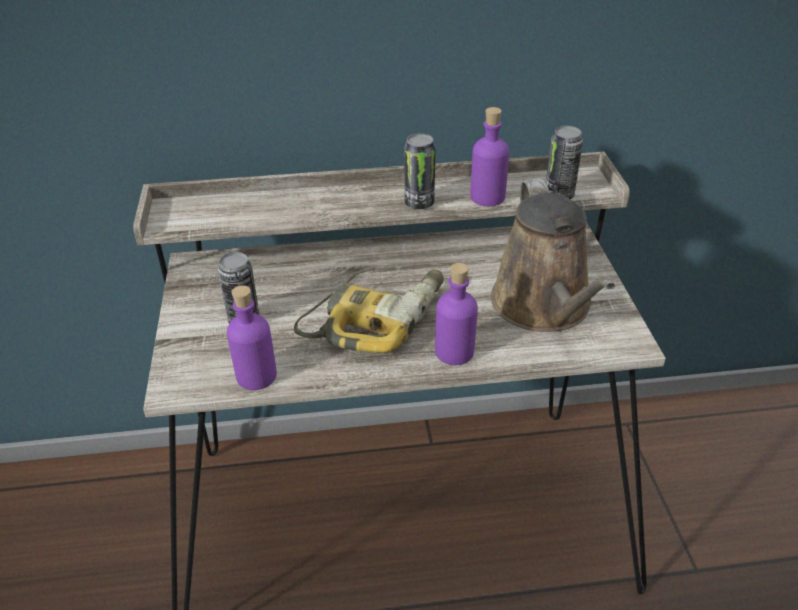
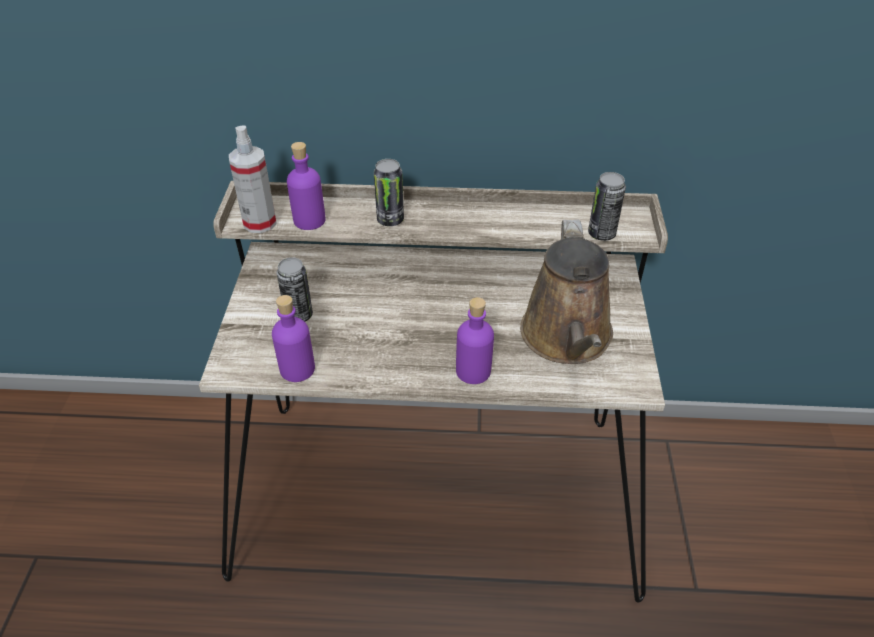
camera: 10 degrees right, 5 degrees up
power drill [294,267,444,353] -> none
can [404,133,436,209] -> can moved to [374,159,404,226]
purple bottle [471,107,509,206] -> purple bottle moved to [287,142,326,230]
none -> spray bottle [229,125,277,233]

